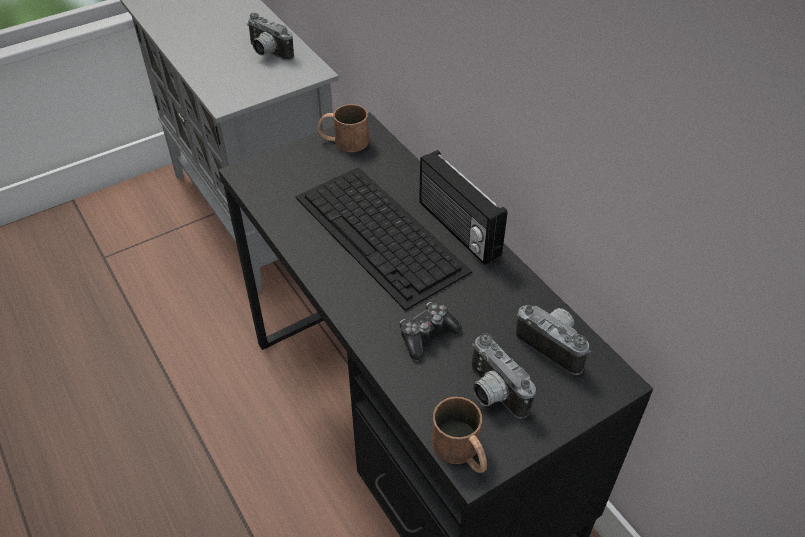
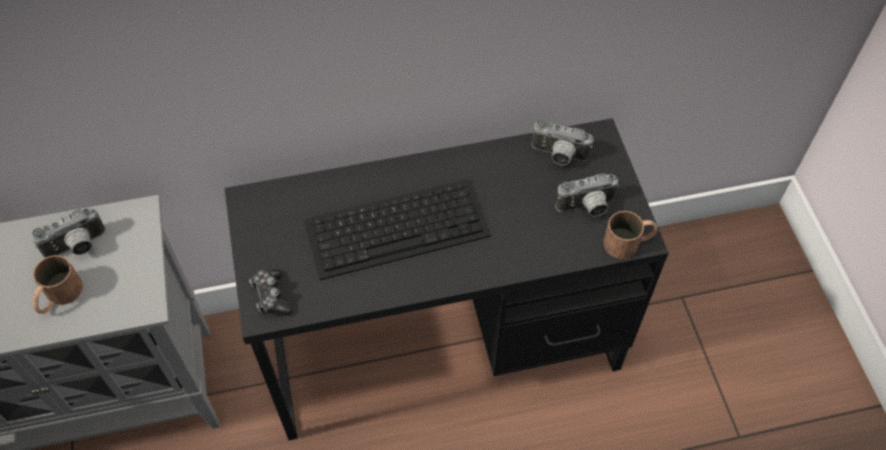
camera: 70 degrees left, 10 degrees up
brown mug [317,104,369,152] -> brown mug moved to [33,255,83,314]
game controller [400,302,462,360] -> game controller moved to [250,269,293,316]
radio [419,150,507,265] -> none
camera [516,305,591,375] -> camera turned 135 degrees counterclockwise [531,119,593,165]

